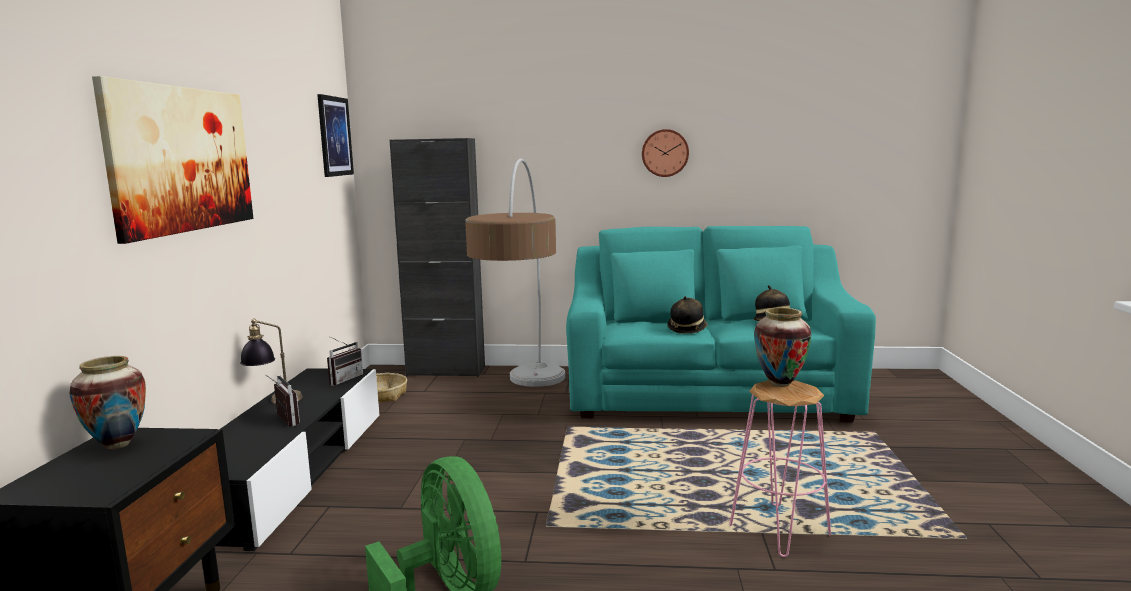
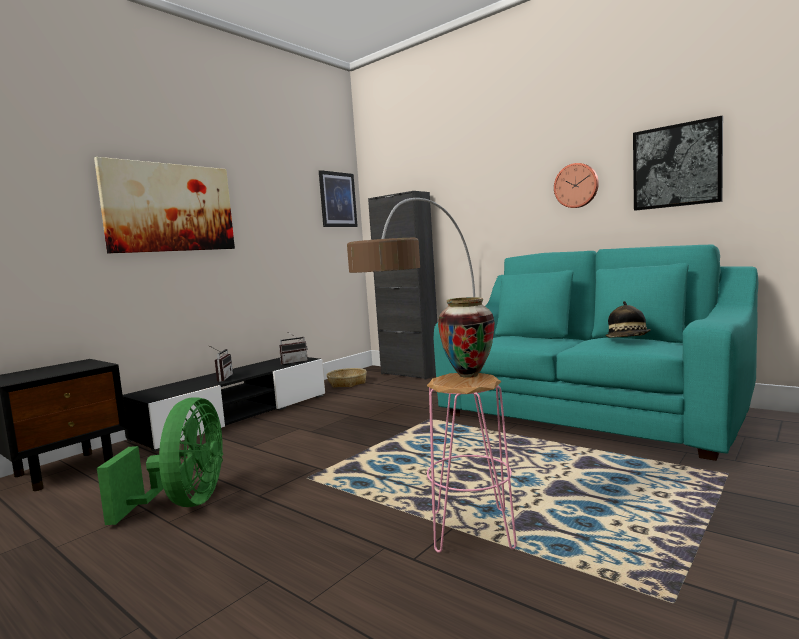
camera: 35 degrees right, 5 degrees down
vase [70,356,146,450] -> none
table lamp [240,319,303,404] -> none
hat [667,296,708,334] -> none
none -> picture [633,116,723,211]

